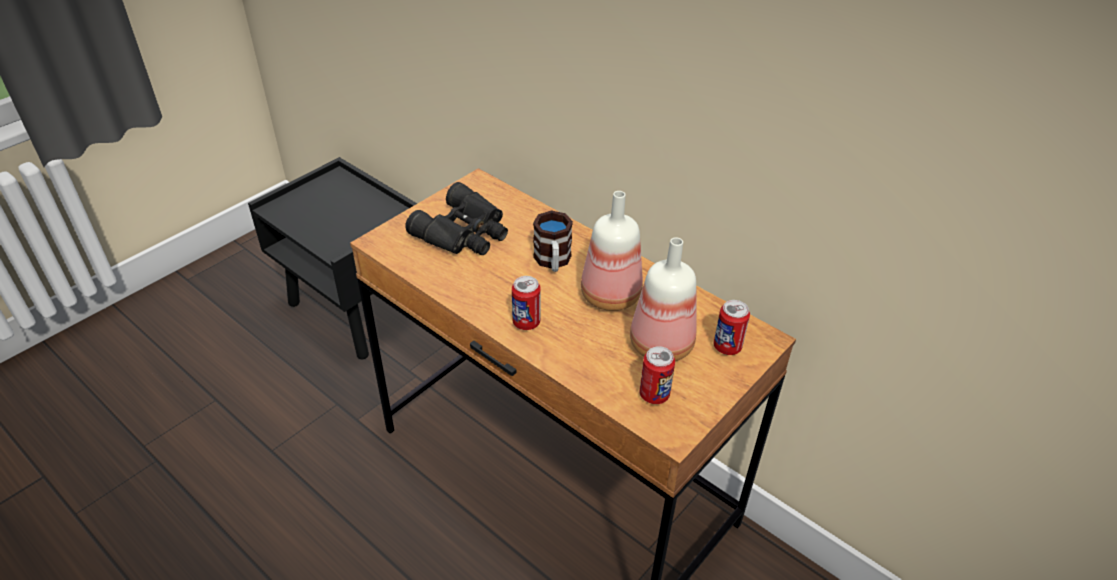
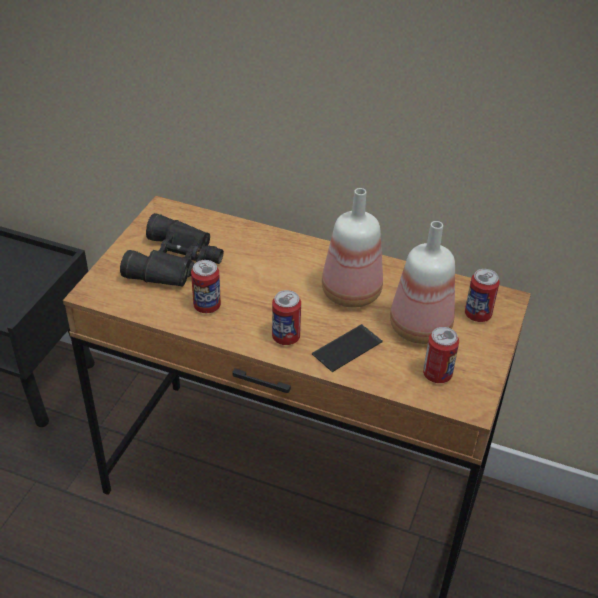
camera: 20 degrees left, 0 degrees up
mug [533,210,573,272] -> none
none -> can [191,260,221,313]
none -> phone [312,324,383,372]

